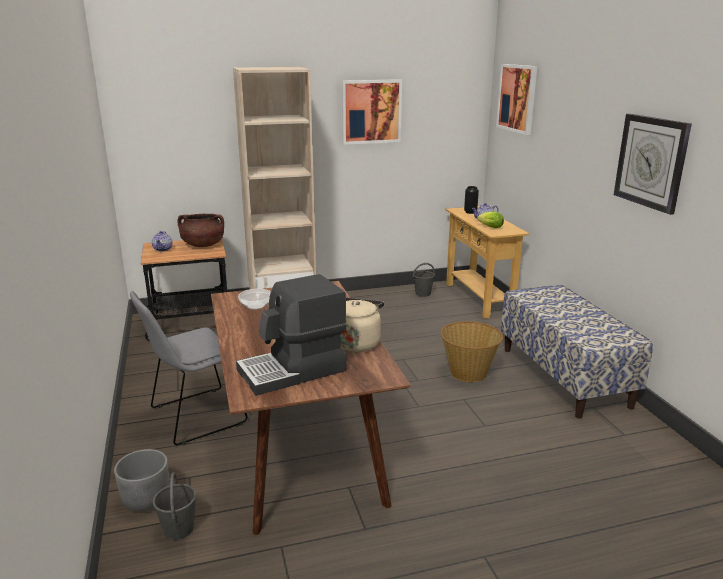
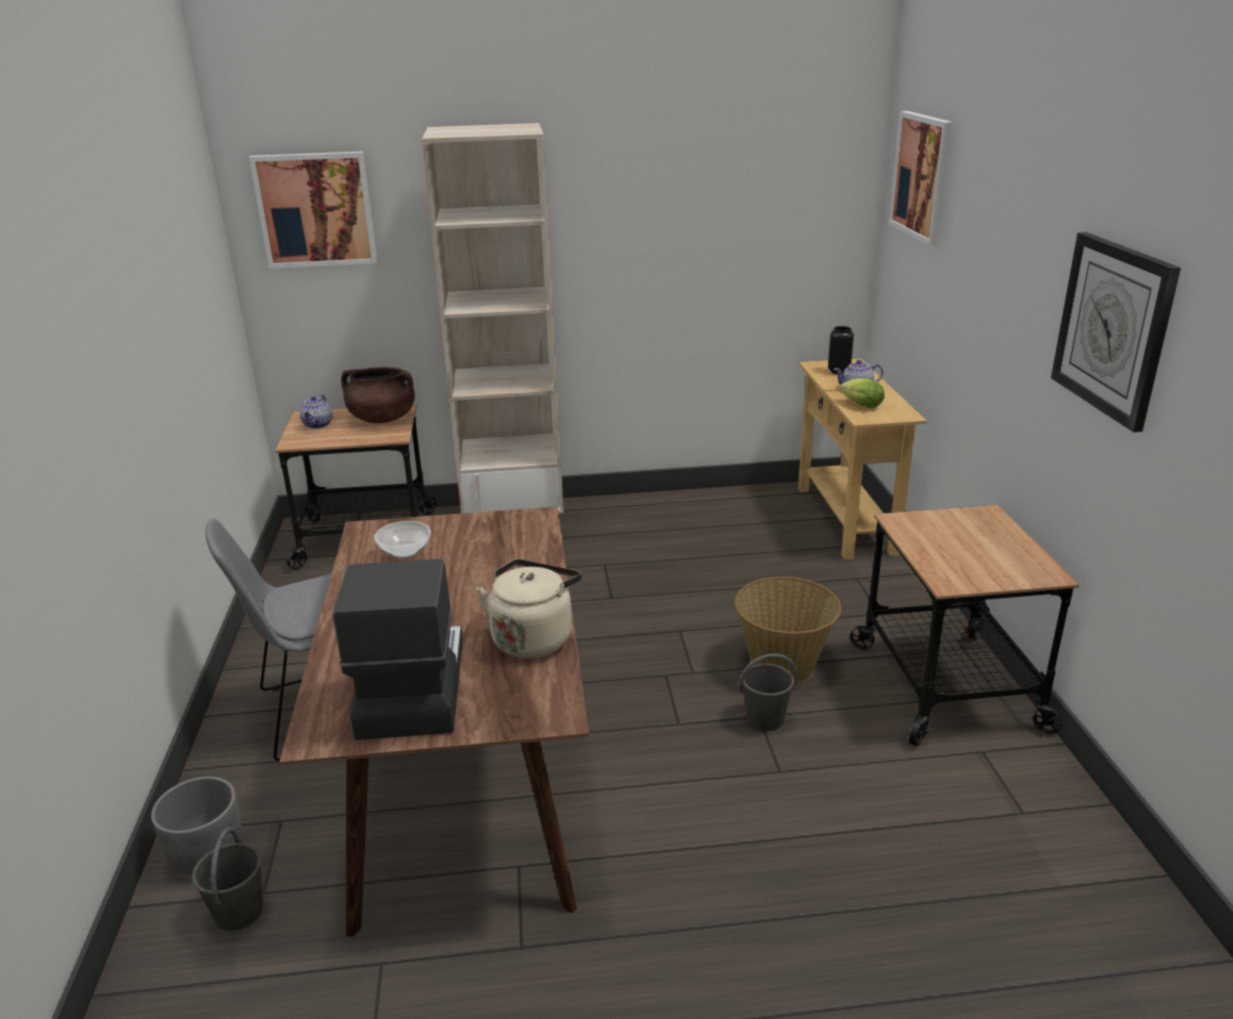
camera: 10 degrees right, 5 degrees up
coffee machine [236,274,347,396] -> coffee machine turned 105 degrees clockwise [333,559,463,740]
picture [342,79,402,145] -> picture moved to [249,151,377,269]
grey bucket [413,263,435,297] -> grey bucket moved to [739,654,796,731]
bench [501,285,653,419] -> cart [850,505,1079,746]

